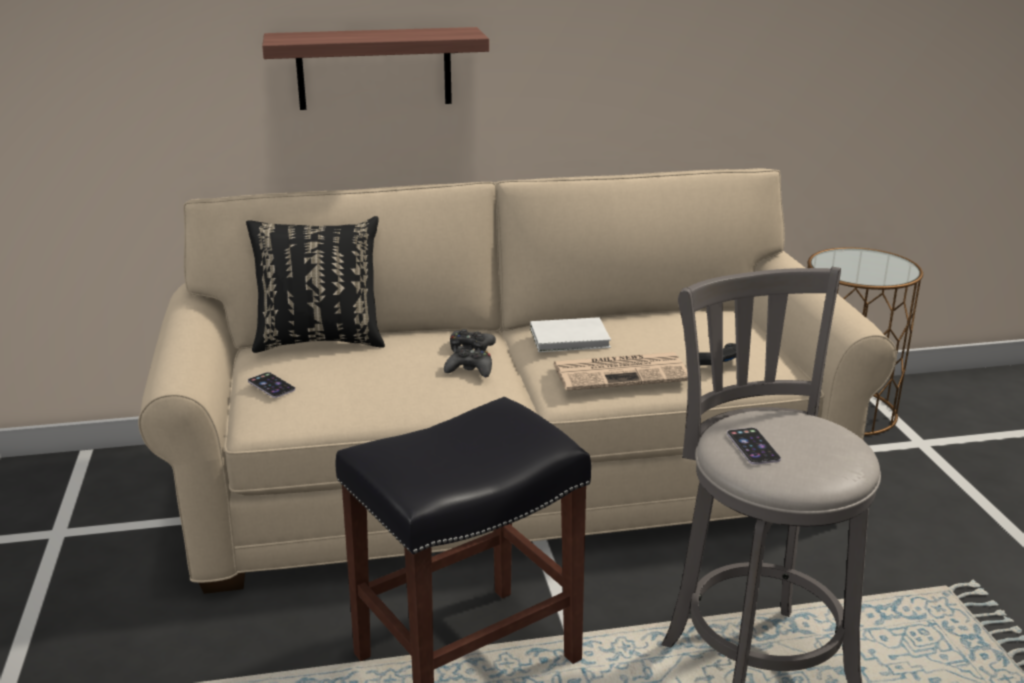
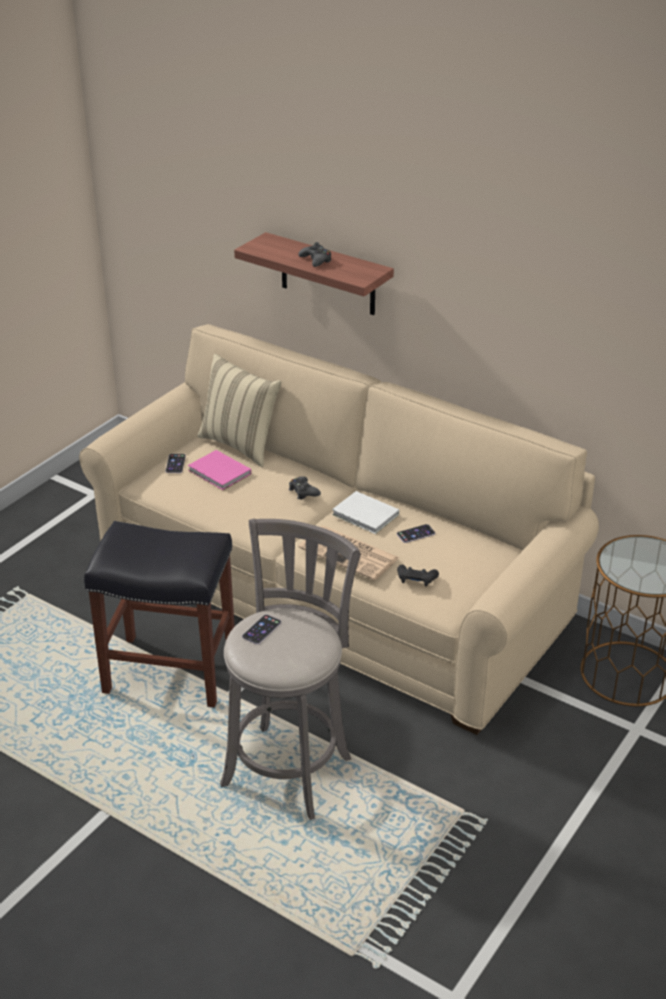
camera: 45 degrees right, 10 degrees up
black pillow [246,216,385,353] -> beige pillow [197,354,281,467]
black game controller [444,346,492,377] -> black game controller moved to [298,242,331,267]
none -> pink book [188,450,251,490]
none -> phone [397,524,435,543]

